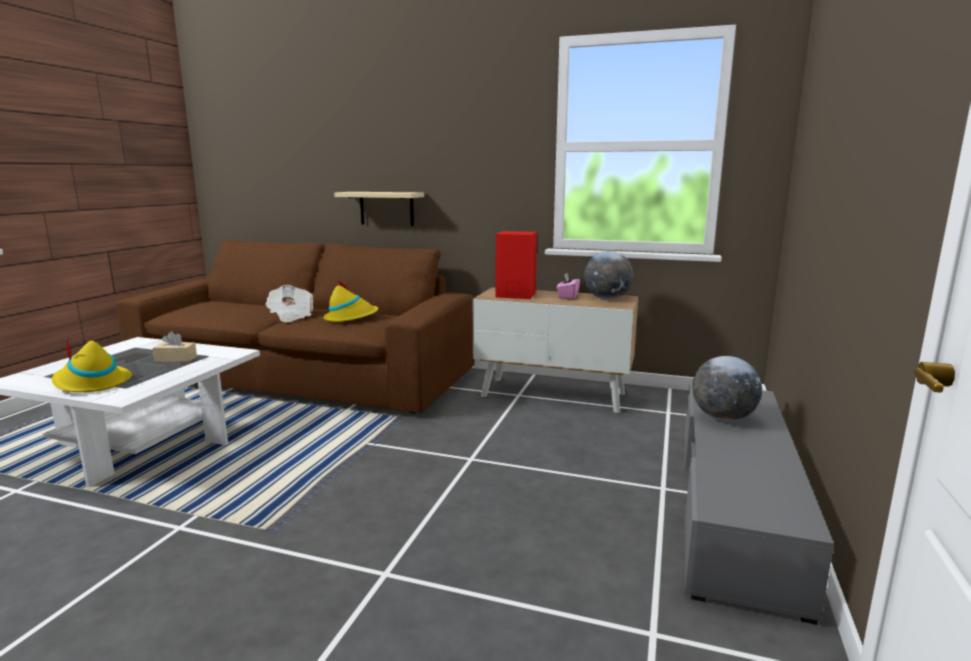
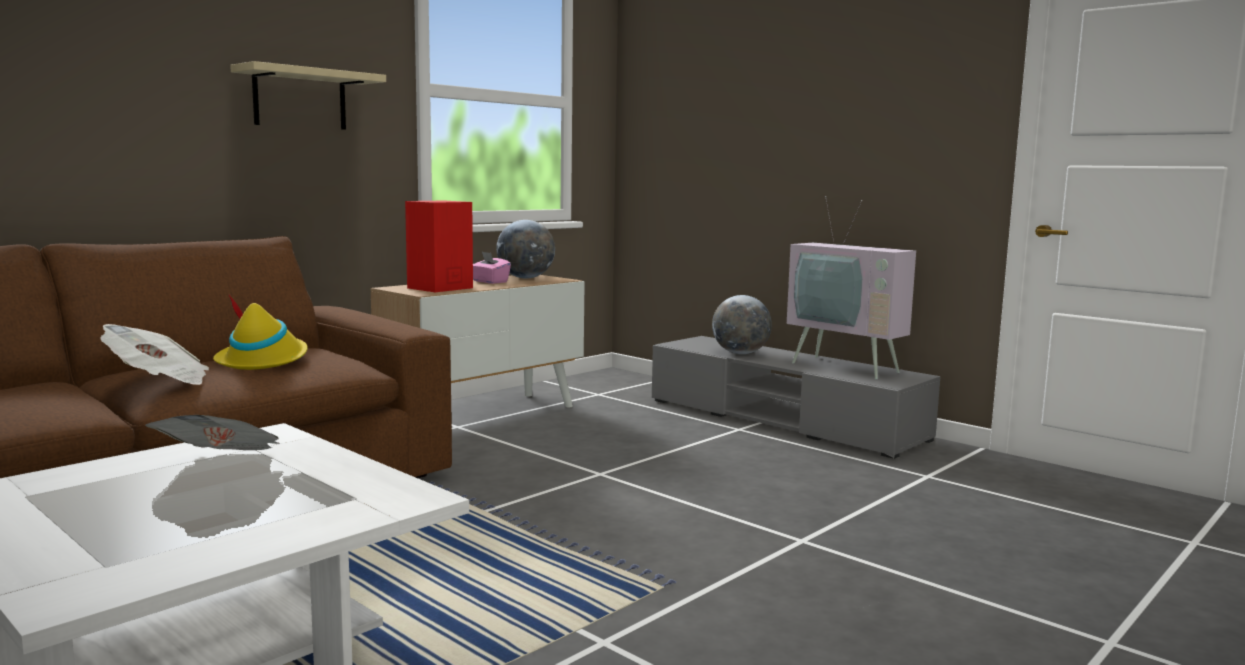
camera: 65 degrees left, 5 degrees down
yellow hat [52,339,132,392] -> none
beige tissue box [153,331,197,362] -> newspaper [145,415,280,450]
beige shelf [334,192,424,226] -> beige shelf moved to [230,61,386,130]
none -> television [787,196,916,379]

